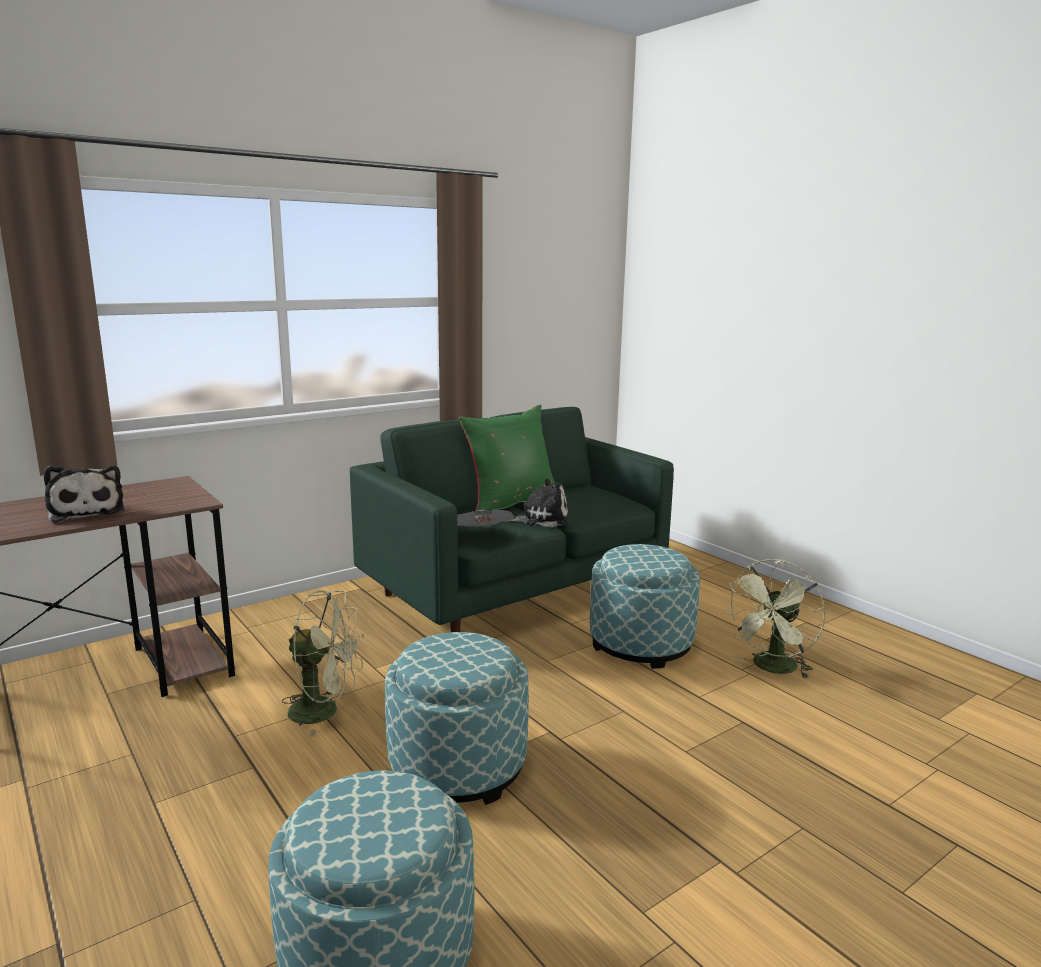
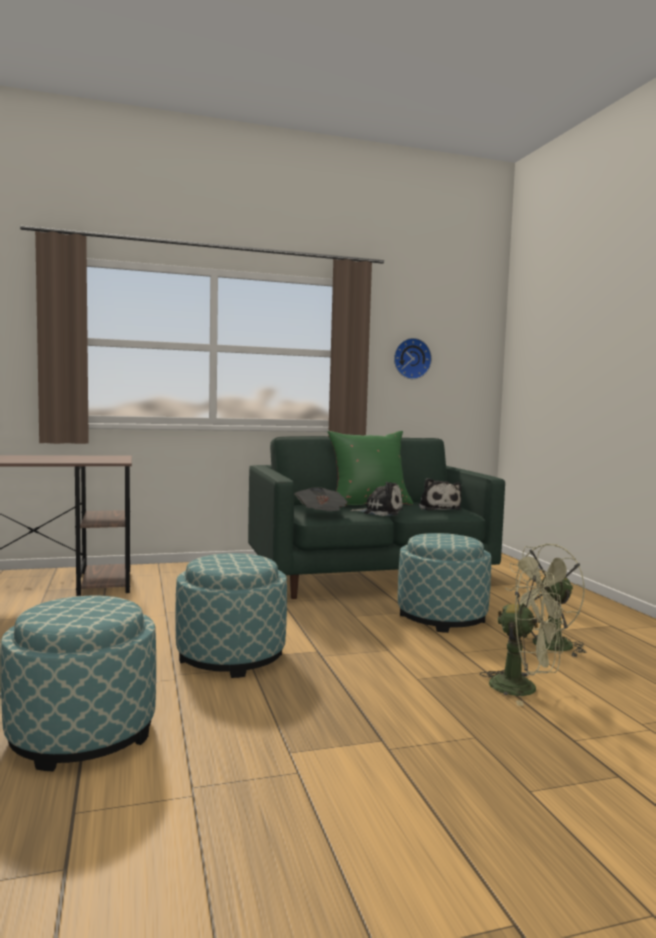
camera: 20 degrees right, 10 degrees down
plush toy [44,465,125,522] -> plush toy moved to [418,478,462,511]
green fan [282,590,364,737] -> green fan moved to [480,568,564,706]
none -> wall clock [394,338,432,379]

